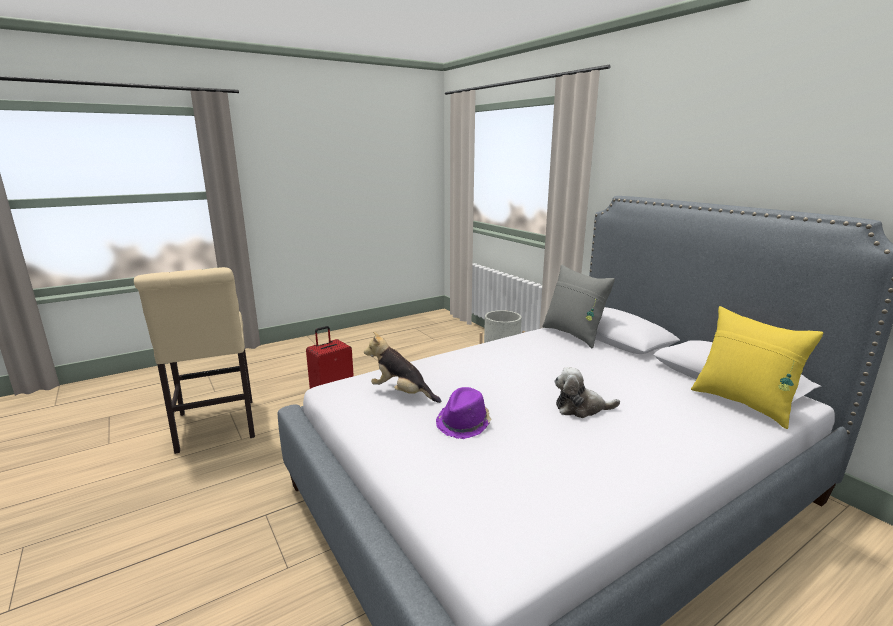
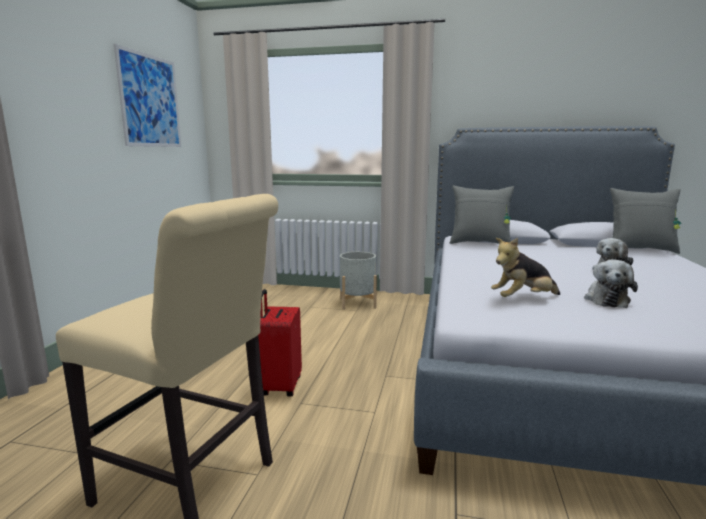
camera: 45 degrees left, 5 degrees down
purple hat [436,387,492,439] -> plush toy [584,259,638,308]
yellow pillow [691,306,824,429] -> grey pillow [610,188,682,254]
none -> picture [114,44,181,147]

